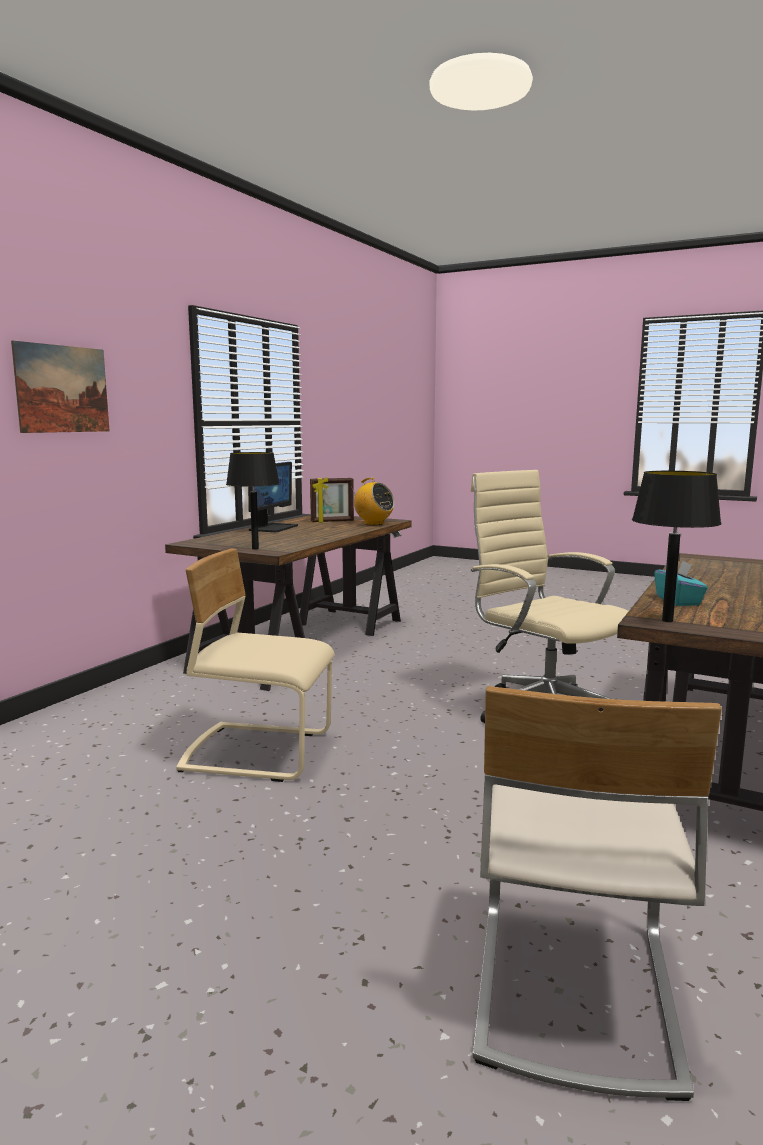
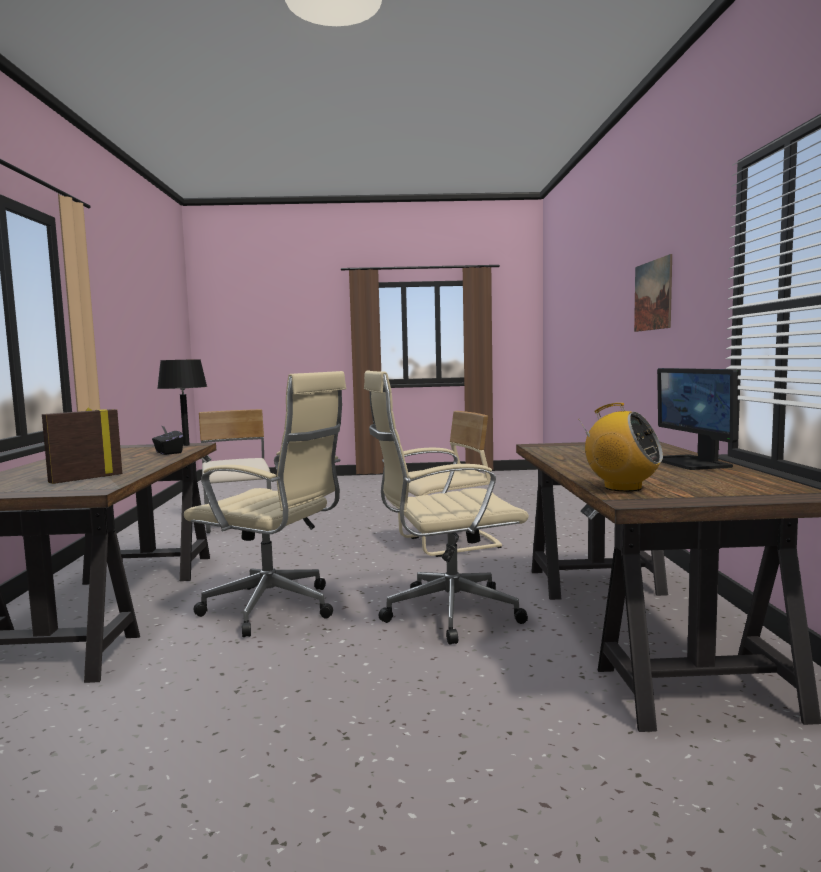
camera: 150 degrees right, 5 degrees down
black table lamp [226,452,280,549] -> none
picture frame [310,477,354,523] -> picture frame moved to [42,408,122,484]
radio [352,478,395,525] -> radio turned 150 degrees counterclockwise [578,403,663,492]
turquoise tissue box [654,561,708,606] -> black tissue box [152,425,184,455]
none -> beige office chair [364,371,529,645]

